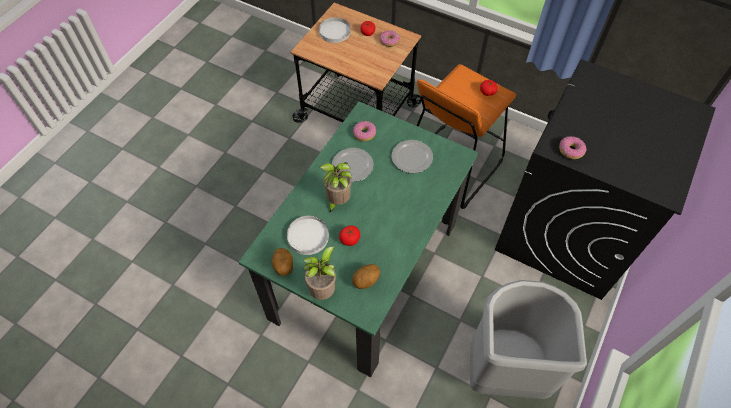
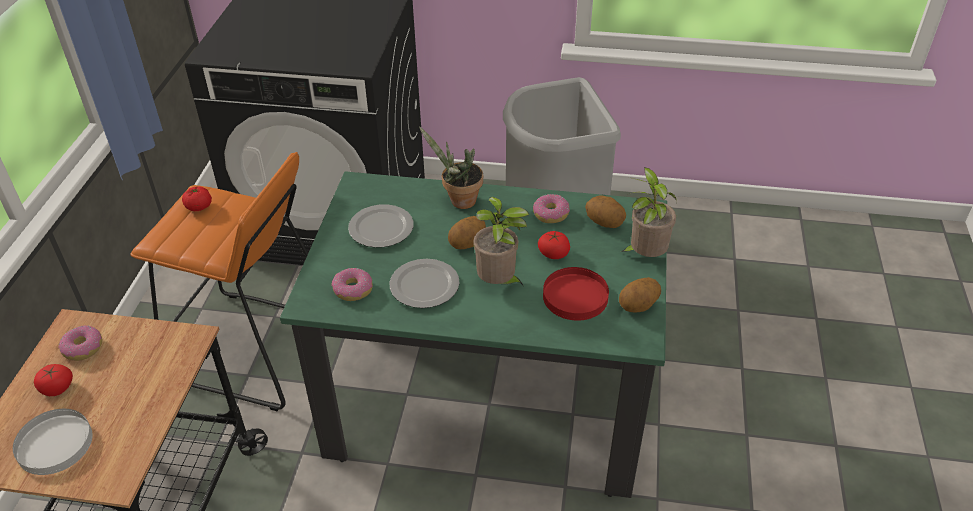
camera: 110 degrees left, 15 degrees down
white plate [287,216,329,255] -> red plate [543,267,609,321]
donut [559,136,586,159] -> donut moved to [533,194,570,223]
none -> potted plant [419,126,483,209]
none -> potato [448,216,486,249]

